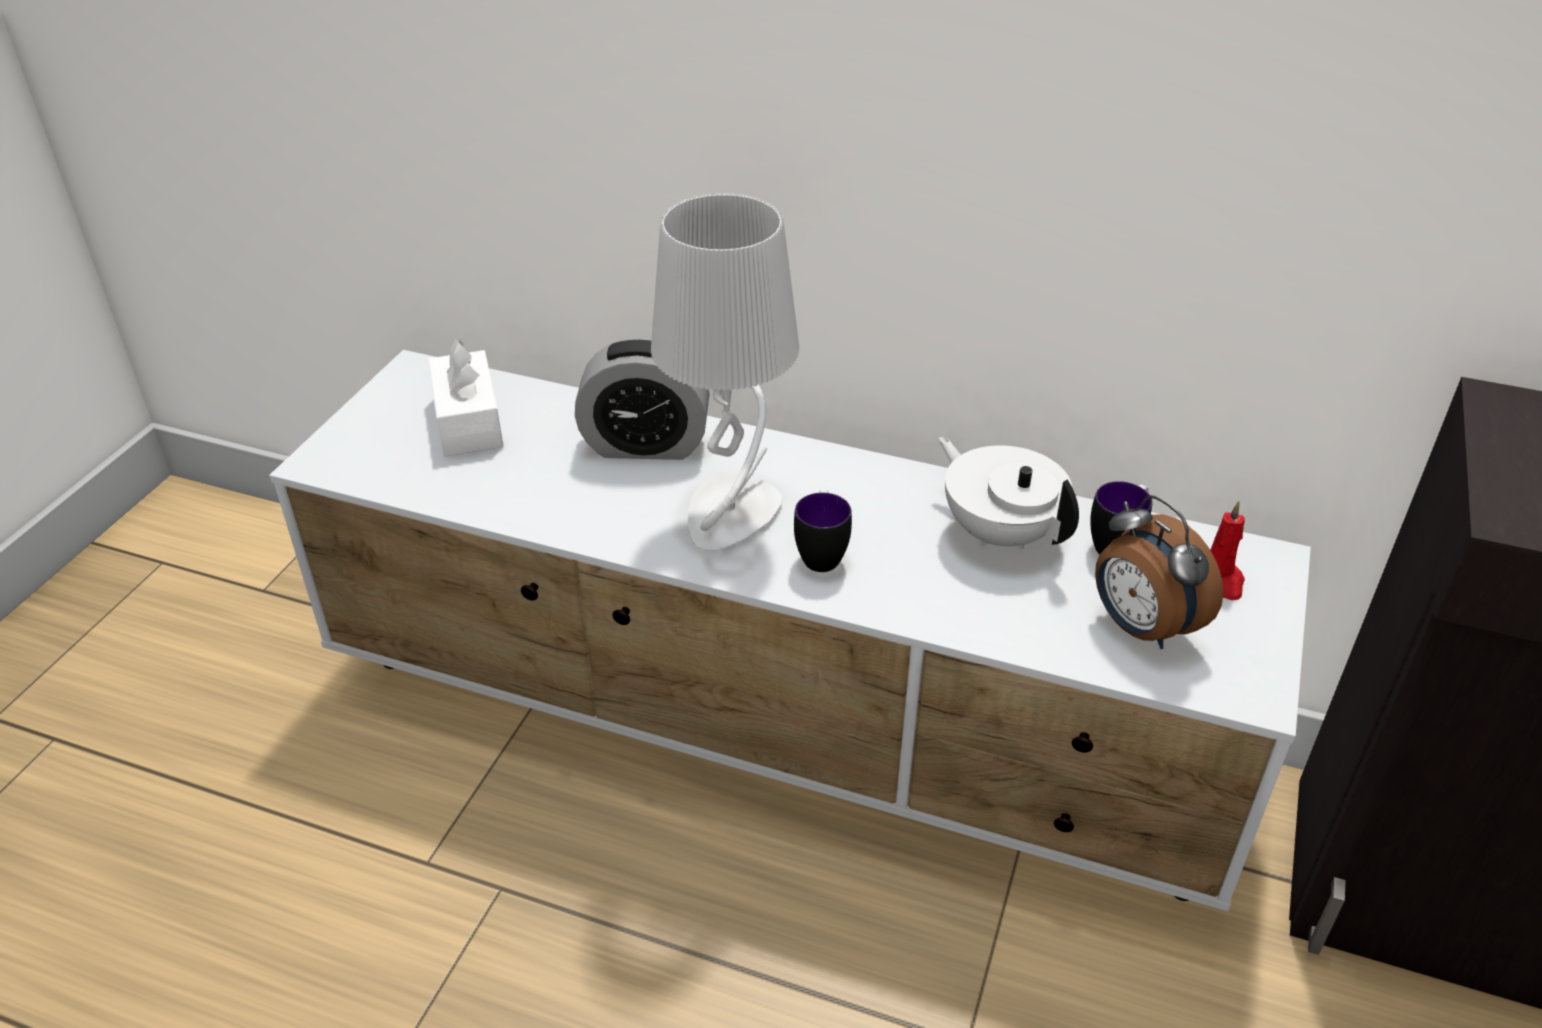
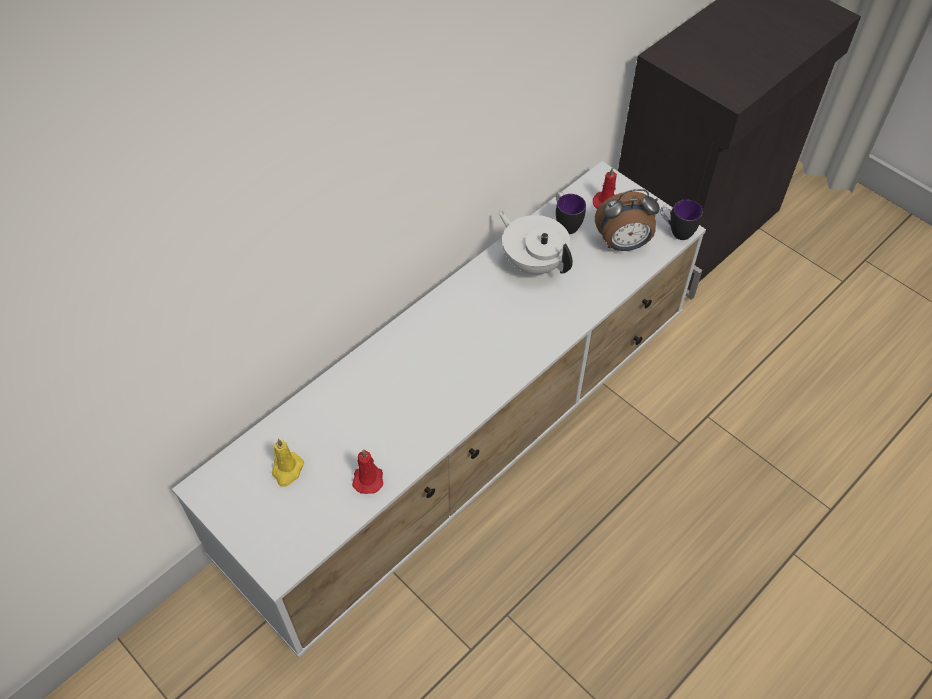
camera: 65 degrees left, 15 degrees up
white tissue box [428,339,503,456] -> yellow candle [272,438,304,487]
alarm clock [575,337,710,460] -> none
grey table lamp [651,193,799,551] -> none
mug [794,490,852,572] -> mug moved to [660,200,703,240]
white teapot [939,436,1079,549] -> white teapot turned 60 degrees clockwise [499,211,573,274]
none -> red candle [352,449,383,494]

